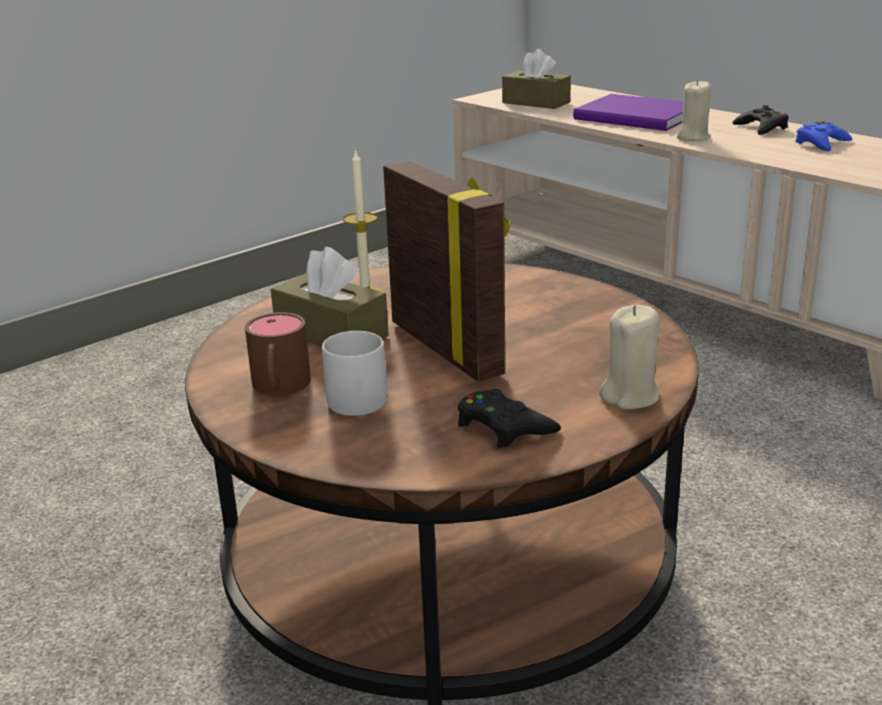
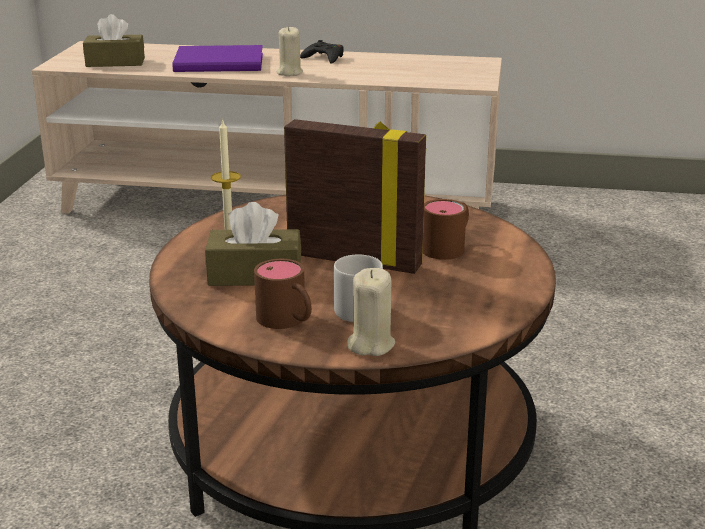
camera: 40 degrees left, 0 degrees up
black game controller [458,389,561,448] -> none
beige candle [599,304,660,409] -> beige candle moved to [347,268,395,356]
blue game controller [795,121,852,151] -> none
none -> brown mug [422,199,469,260]

